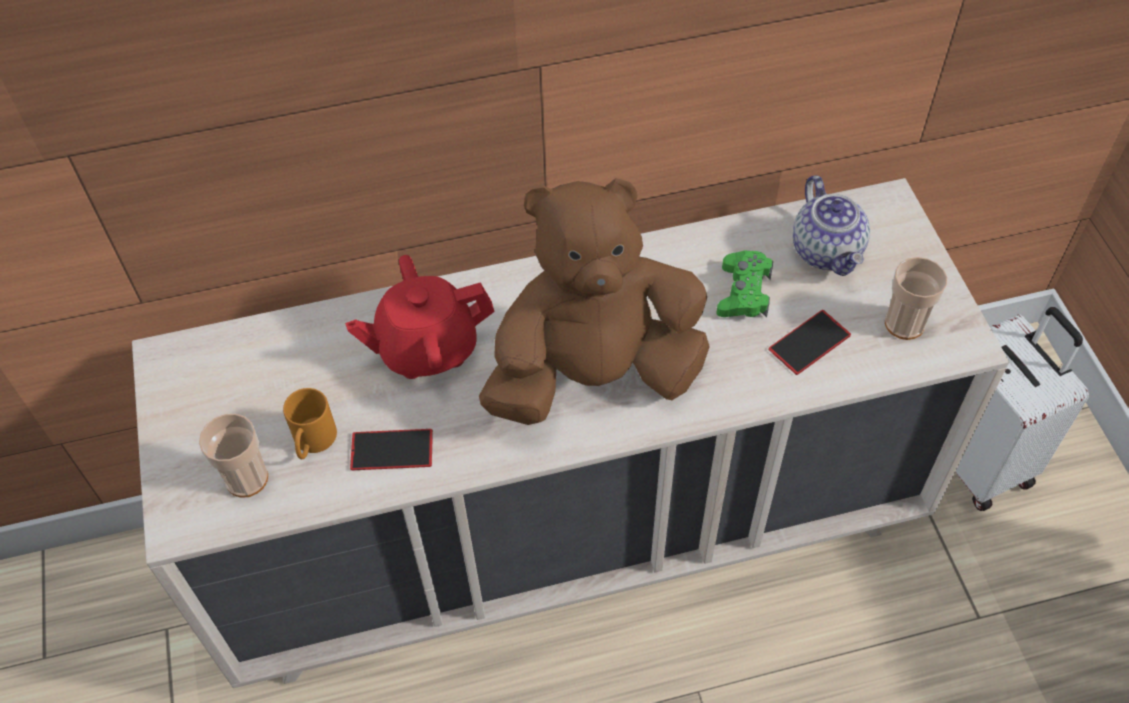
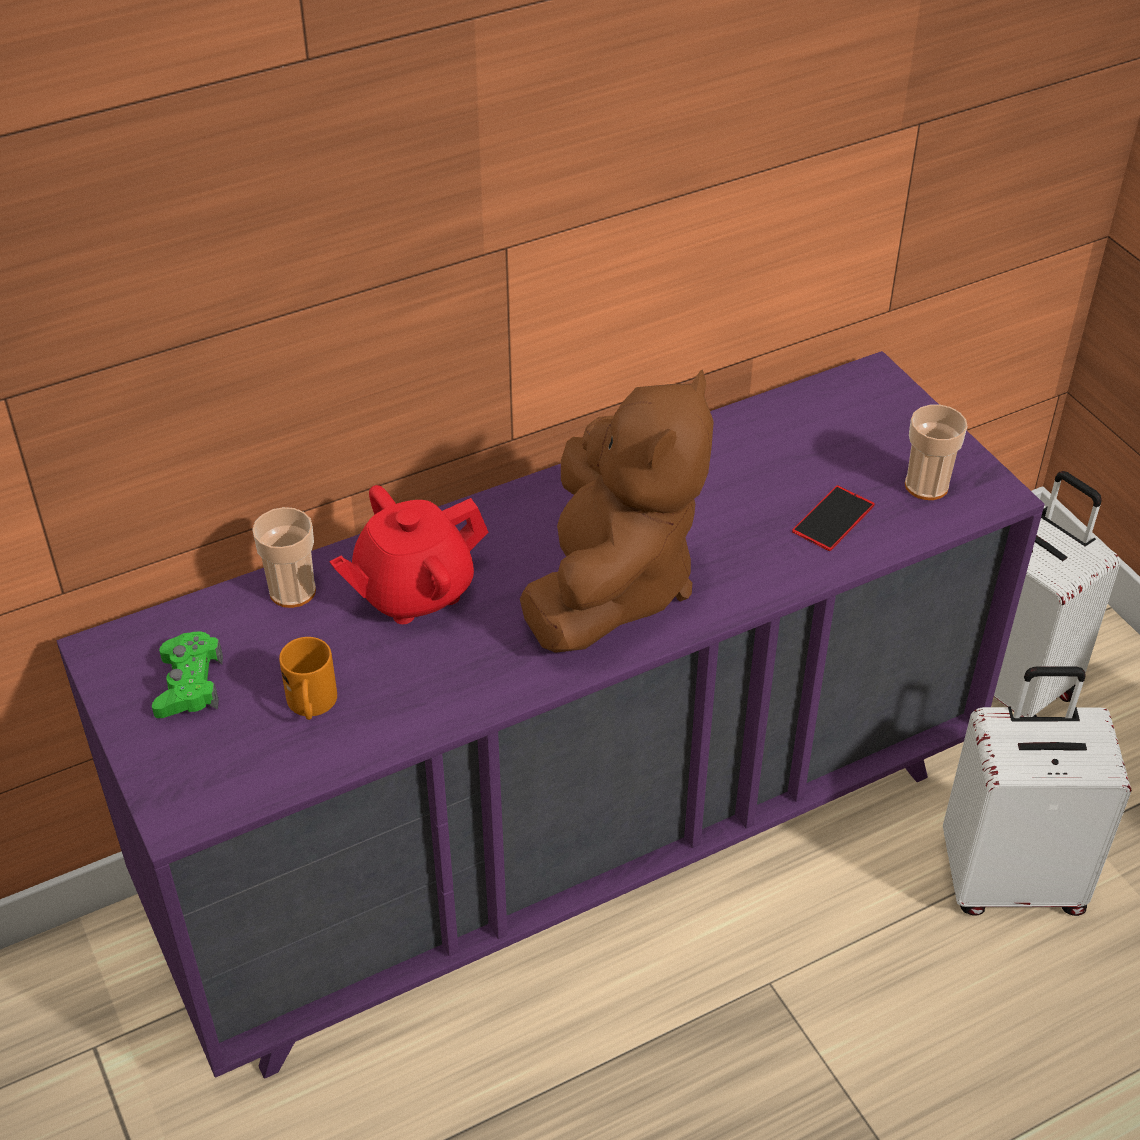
camera: 15 degrees left, 10 degrees down
beige dresser [132,178,1009,688] -> purple dresser [57,351,1045,1079]
cup [199,414,268,497] -> cup moved to [252,507,316,608]
phone [350,429,433,470] -> none
brown plush toy [479,178,710,425] -> brown plush toy turned 135 degrees clockwise [520,370,714,653]
green game controller [716,250,773,317] -> green game controller moved to [152,631,223,718]
teapot [793,175,870,276] -> none
none -> white suitcase [943,667,1132,916]

